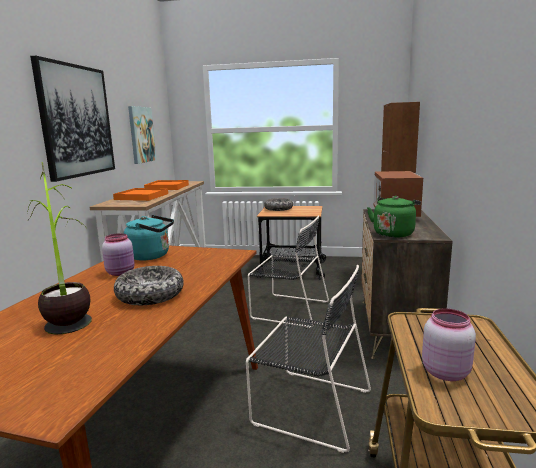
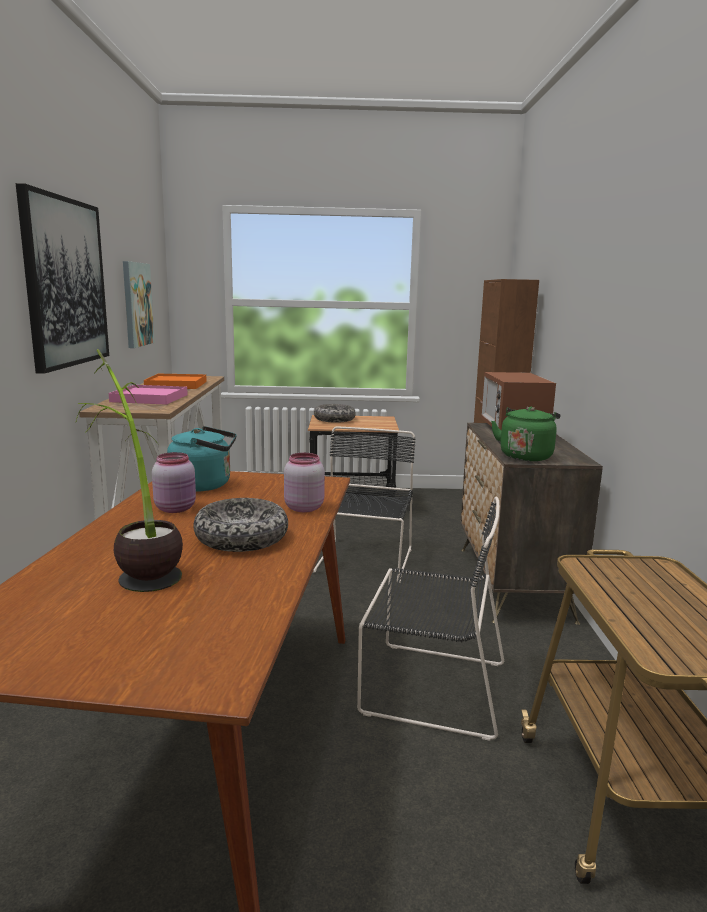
camera: 10 degrees left, 0 degrees up
orange tray [113,188,168,201] -> pink tray [109,385,188,405]
black chair [248,216,329,328] -> black chair turned 90 degrees counterclockwise [312,427,416,583]
pink jar [422,308,476,381] -> pink jar moved to [284,453,325,512]

